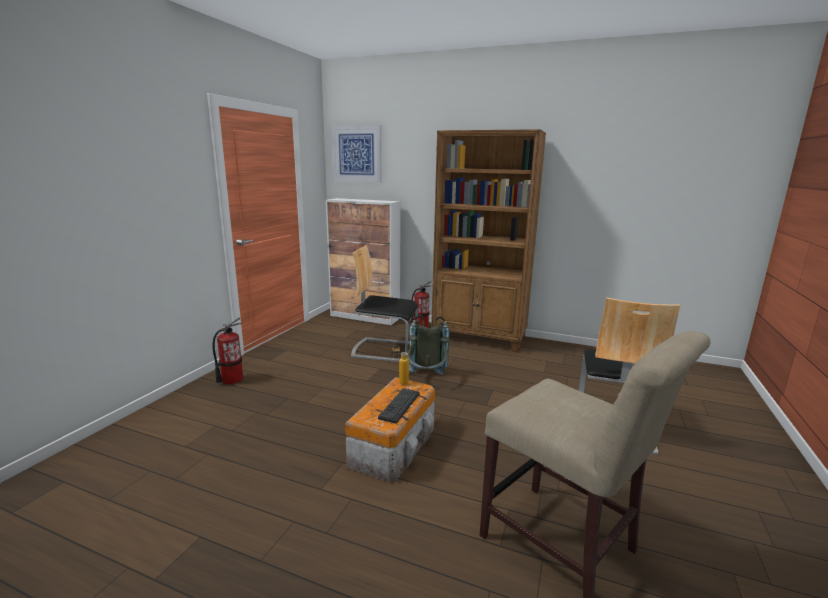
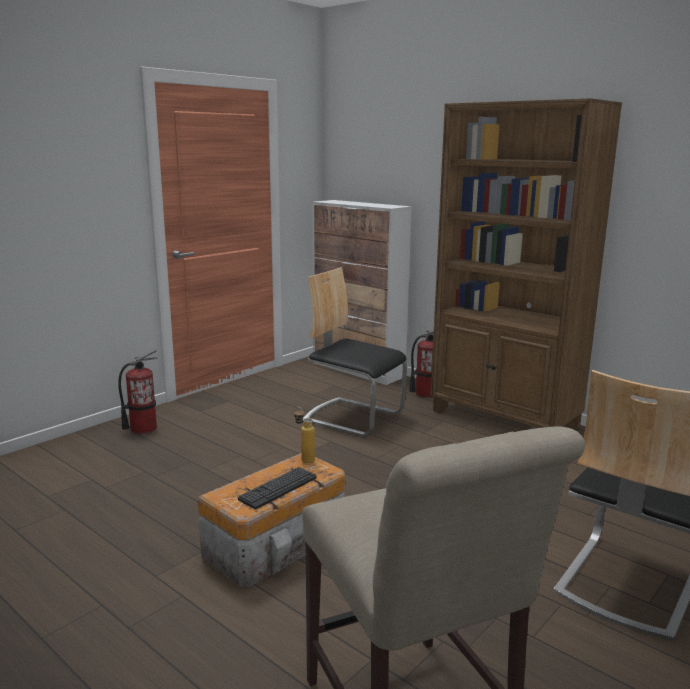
camera: 20 degrees right, 0 degrees up
picture [332,125,381,183] -> none
grey backpack [408,315,450,375] -> none

